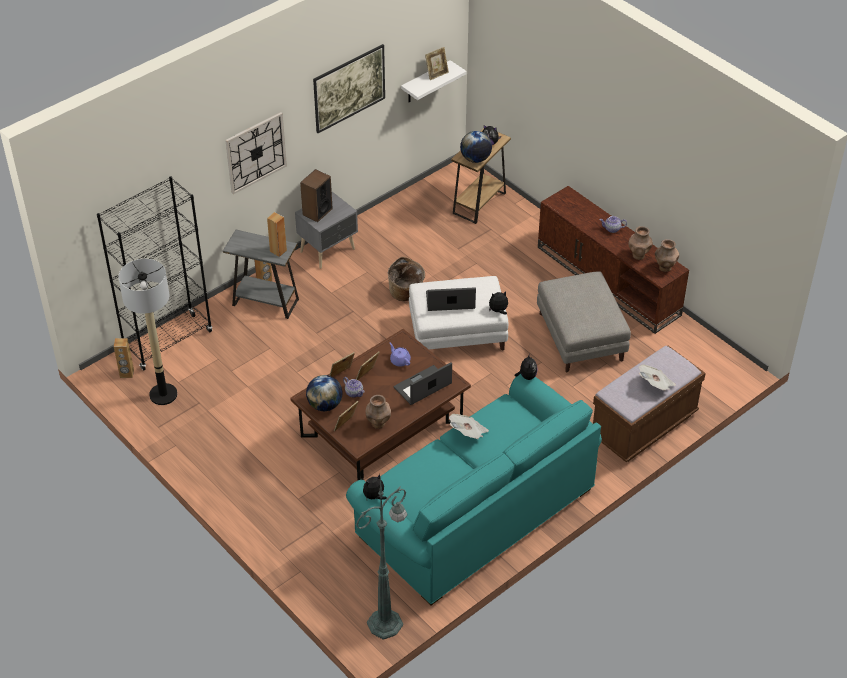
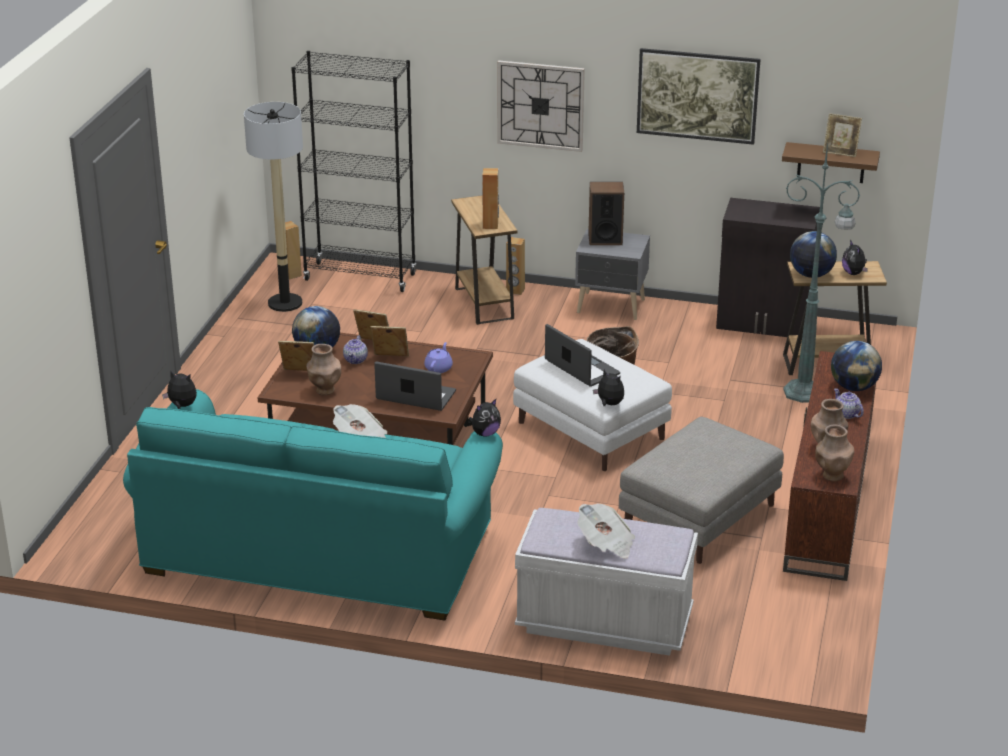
camera: 55 degrees right, 15 degrees down
grey side table [223,230,299,319] -> brown side table [451,195,517,325]
green floor lamp [356,477,407,640] -> green floor lamp moved to [783,142,860,403]
white shelf [401,60,467,102] -> brown shelf [782,142,880,183]
brown bench [593,346,706,462] -> white bench [515,508,698,656]
none -> black cabinet [716,198,820,337]
none -> globe [831,341,882,391]

